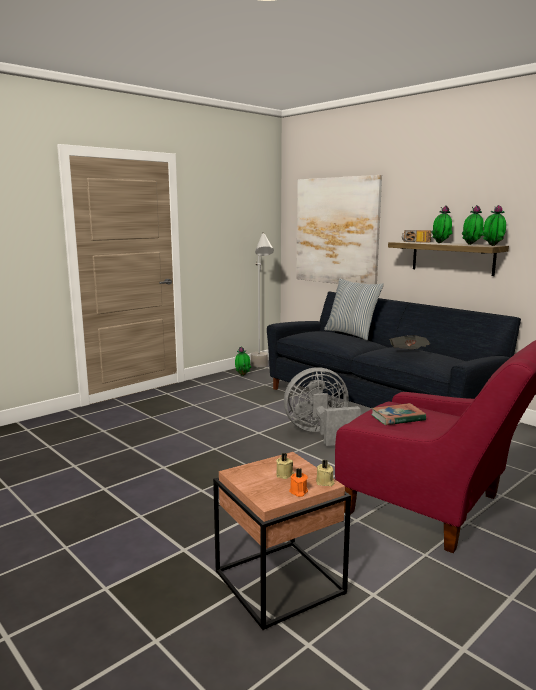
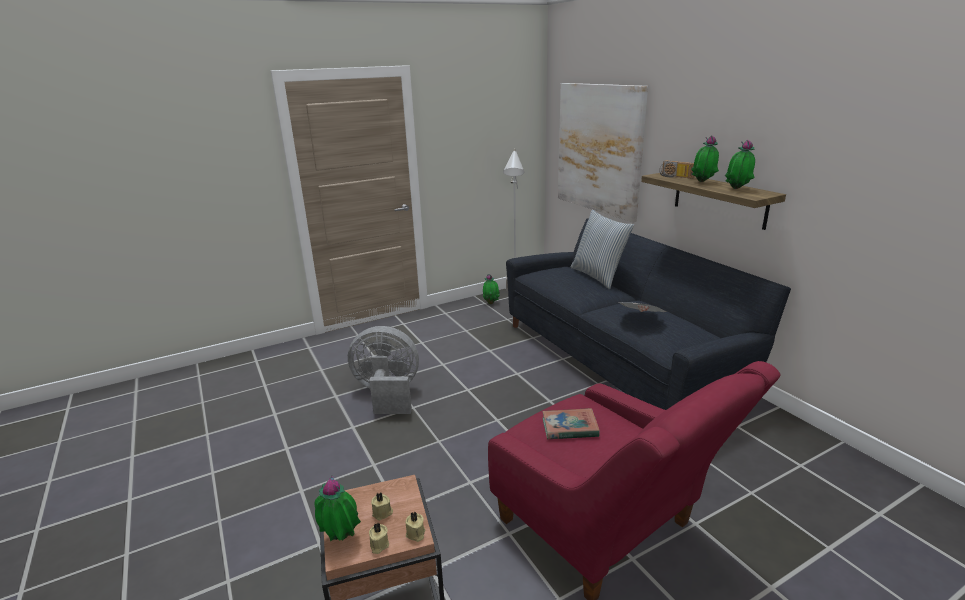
camera: 15 degrees right, 10 degrees up
grey fan [284,367,361,446] -> grey fan moved to [348,326,419,414]
orange candle [289,468,308,497] -> beige candle [369,523,389,554]
potted plant [482,205,506,246] -> potted plant moved to [314,475,361,541]

